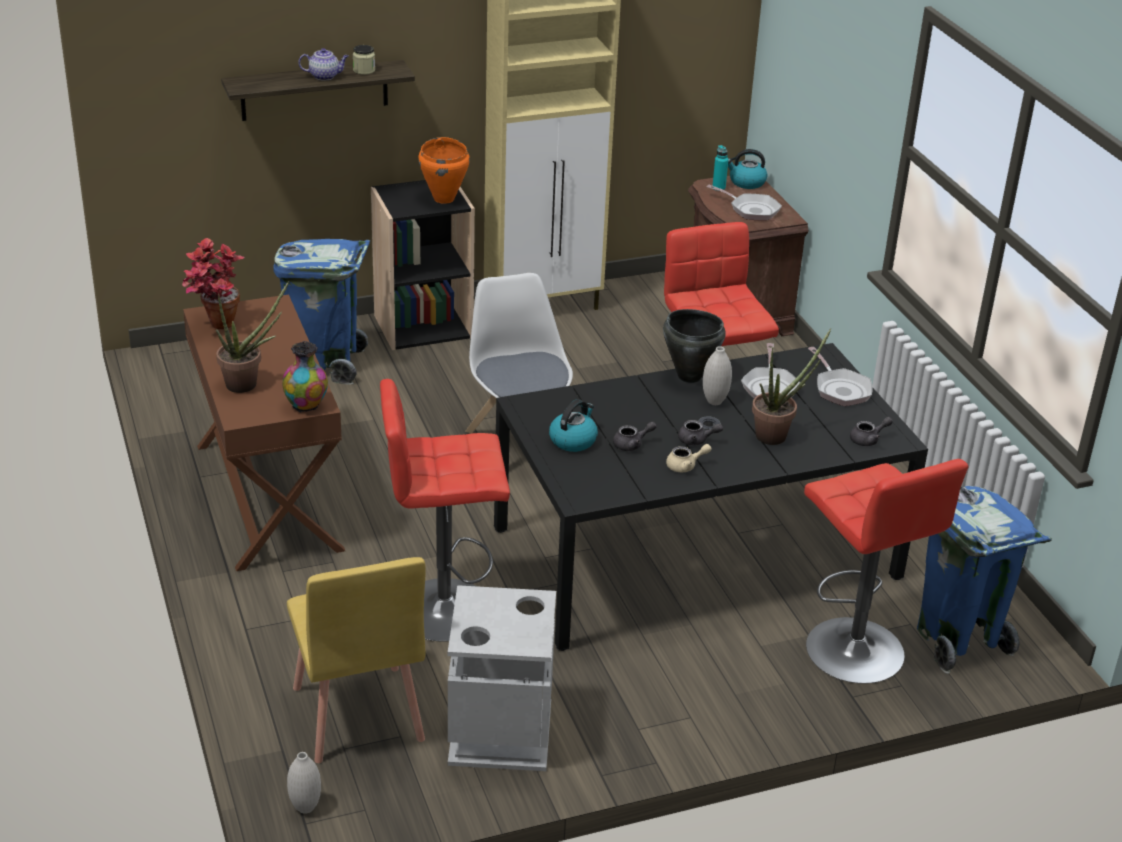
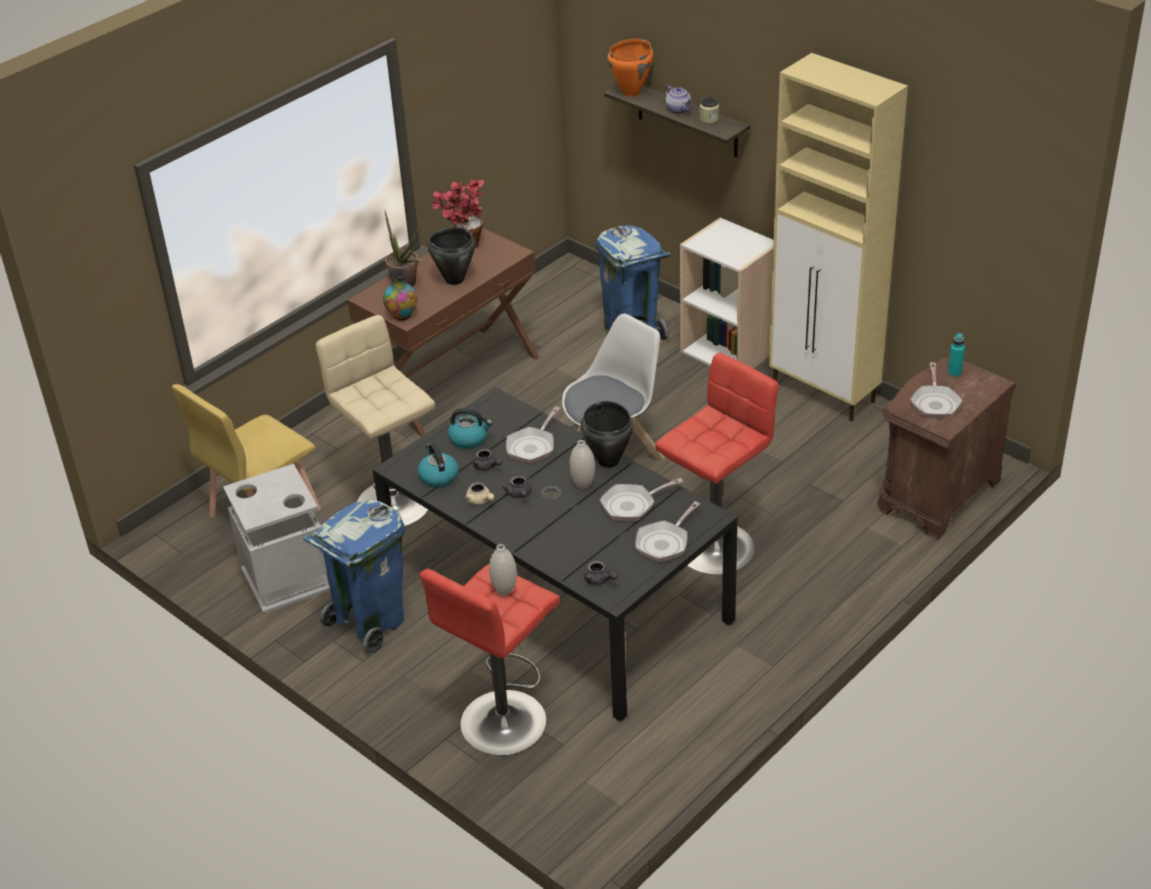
camera: 65 degrees right, 5 degrees up
white vase [287,752,321,814] -> white vase moved to [489,544,517,595]
black bookcase [371,180,475,350] -> white bookcase [680,218,774,368]
red stool [380,379,510,642] -> beige stool [316,315,435,526]
orange cooking pot [418,137,470,204] -> orange cooking pot moved to [608,39,653,97]
kettle [728,149,767,189] -> kettle moved to [418,443,459,487]
potted plant [752,328,831,445] -> none
blue trash can [917,486,1052,674] -> blue trash can moved to [303,500,405,655]
none -> black cooking pot [428,227,475,285]
none -> frying pan [506,407,560,464]

